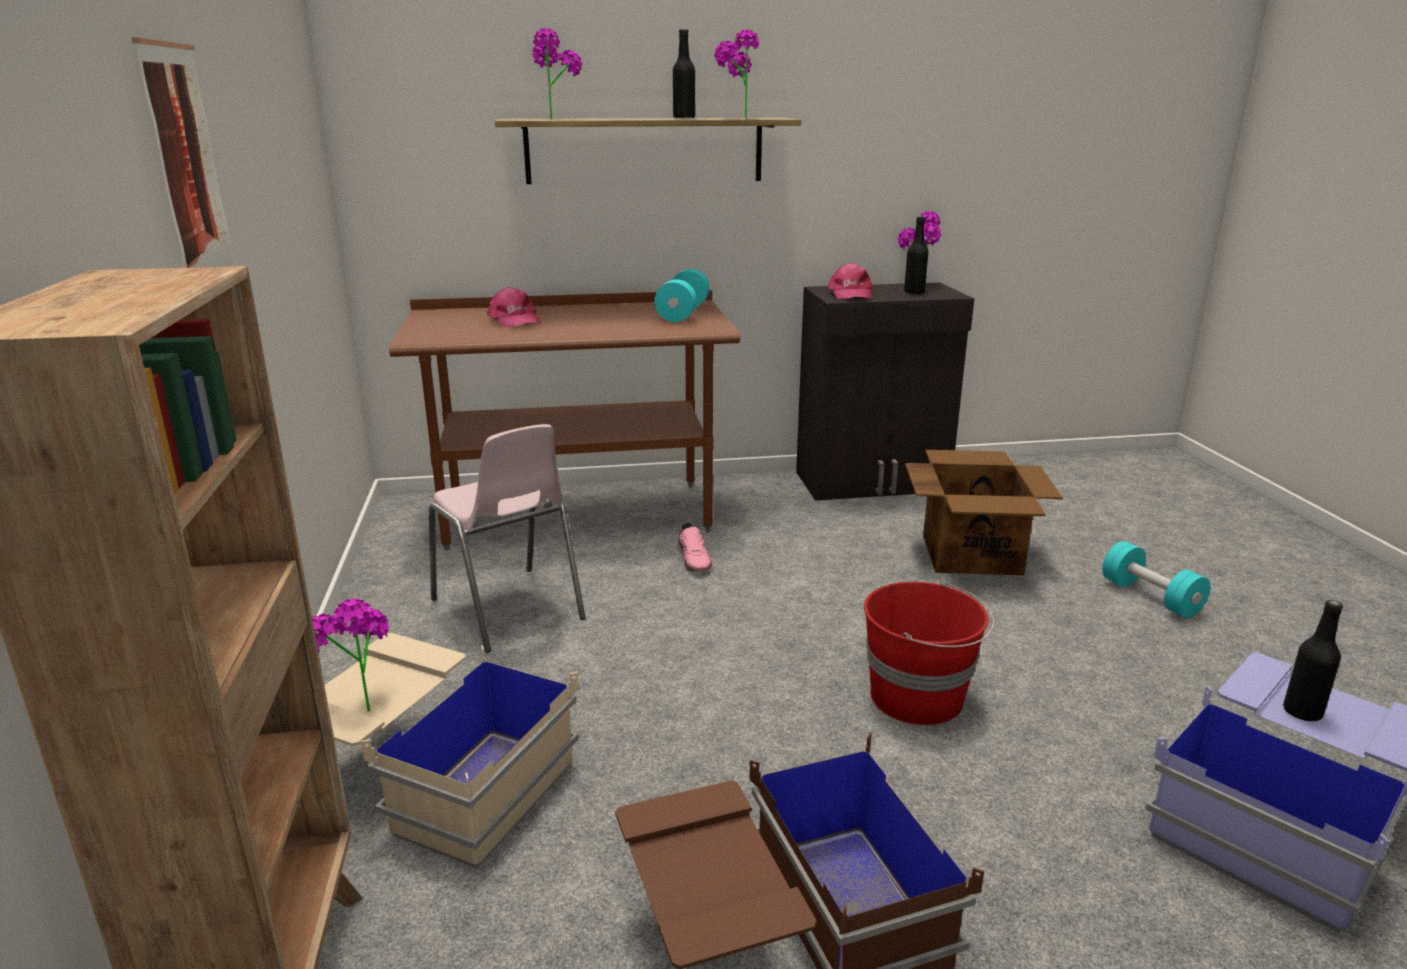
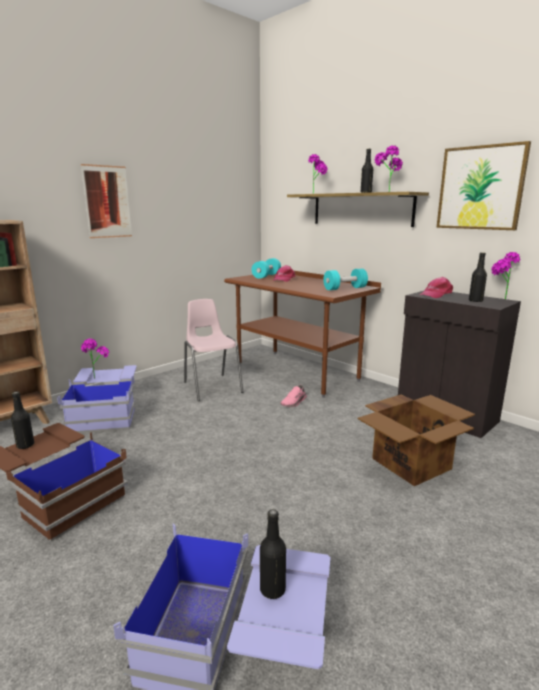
camera: 55 degrees right, 5 degrees down
beige storage box [325,633,579,868] -> blue storage box [57,365,137,433]
pink chair [429,424,586,653] -> pink chair turned 135 degrees clockwise [184,299,243,401]
red bucket [864,581,994,725] -> none
turquoise dumbbell [1102,541,1210,618] -> turquoise dumbbell moved to [252,258,281,279]
none -> black bottle [11,392,34,449]
none -> picture [436,141,531,230]

